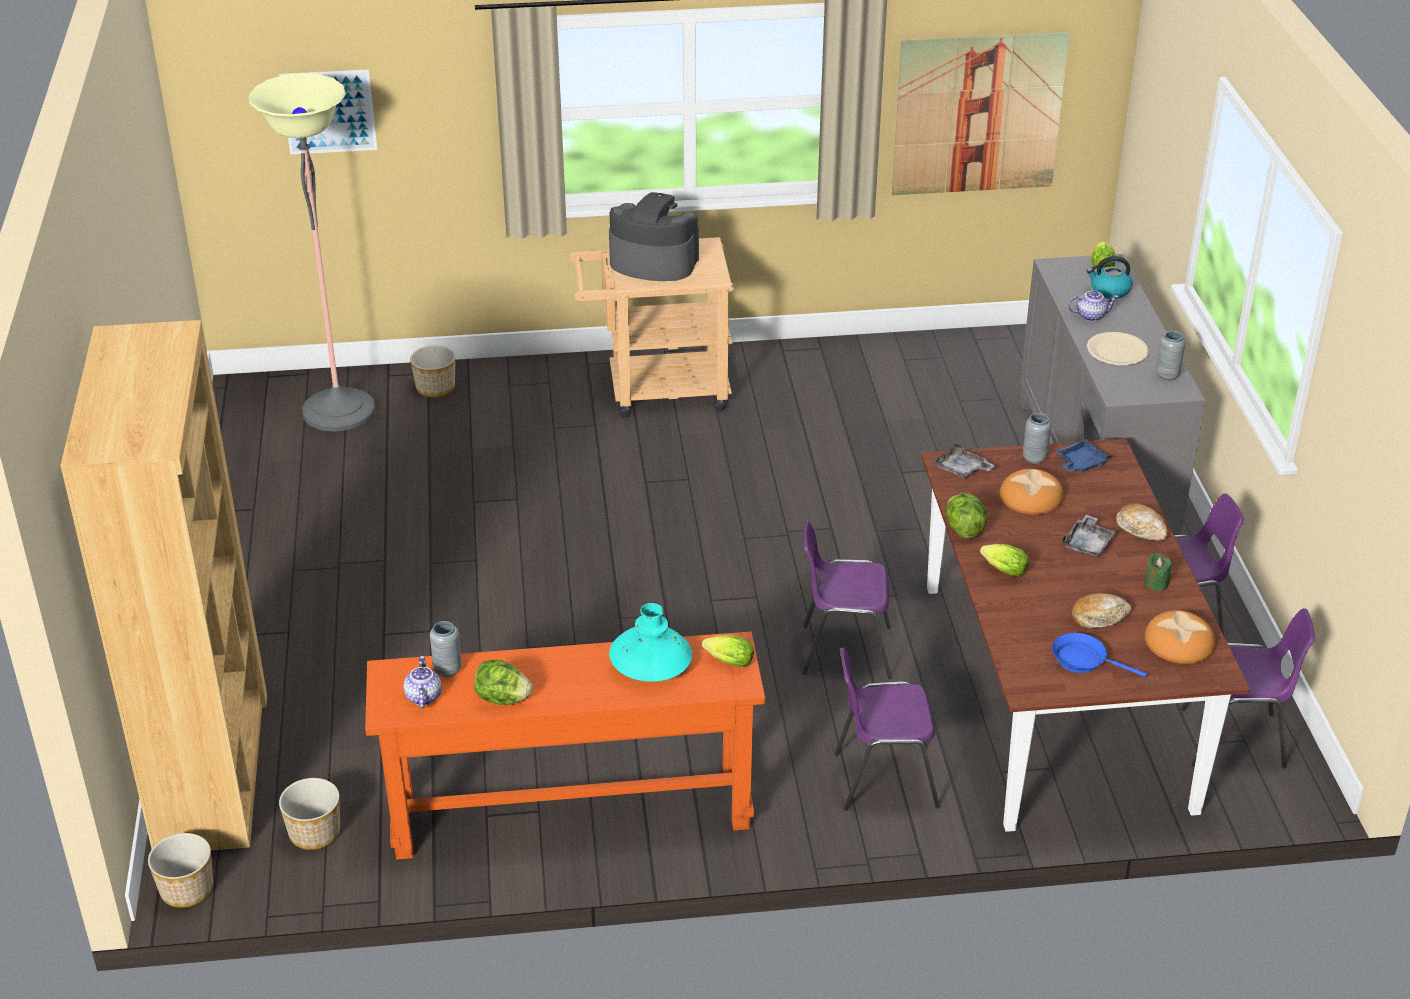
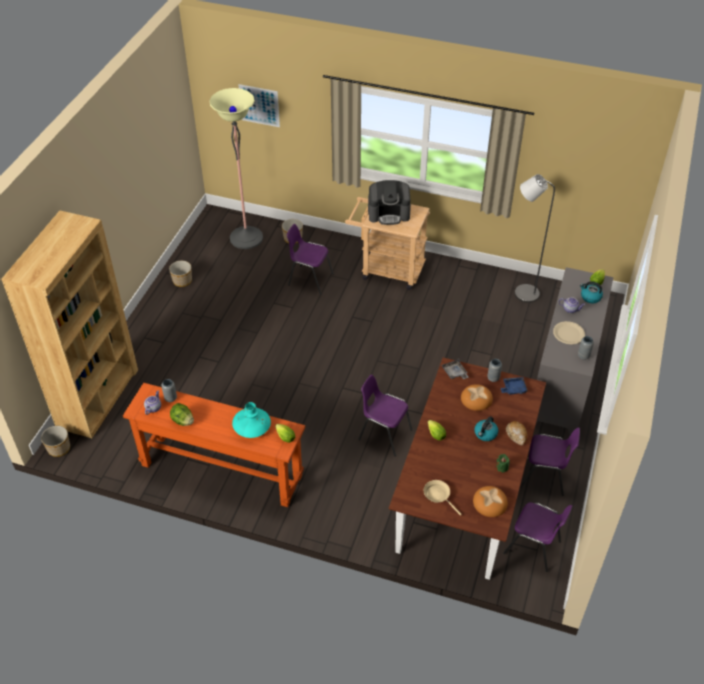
camera: 25 degrees right, 10 degrees up
planter [279,778,340,850] -> planter moved to [169,261,192,287]
coffee machine [609,192,699,281] -> coffee machine turned 135 degrees clockwise [368,180,411,225]
purple chair [835,648,940,811] -> purple chair moved to [287,224,334,295]
picture [892,32,1070,195] -> none
lettuce [946,493,988,539] -> none
blue frying pan [1052,633,1147,677] -> beige frying pan [424,480,462,516]
grey tray [1062,514,1116,557] -> kettle [474,416,498,441]
bread [1072,593,1132,629] -> none
none -> grey floor lamp [515,174,555,303]

